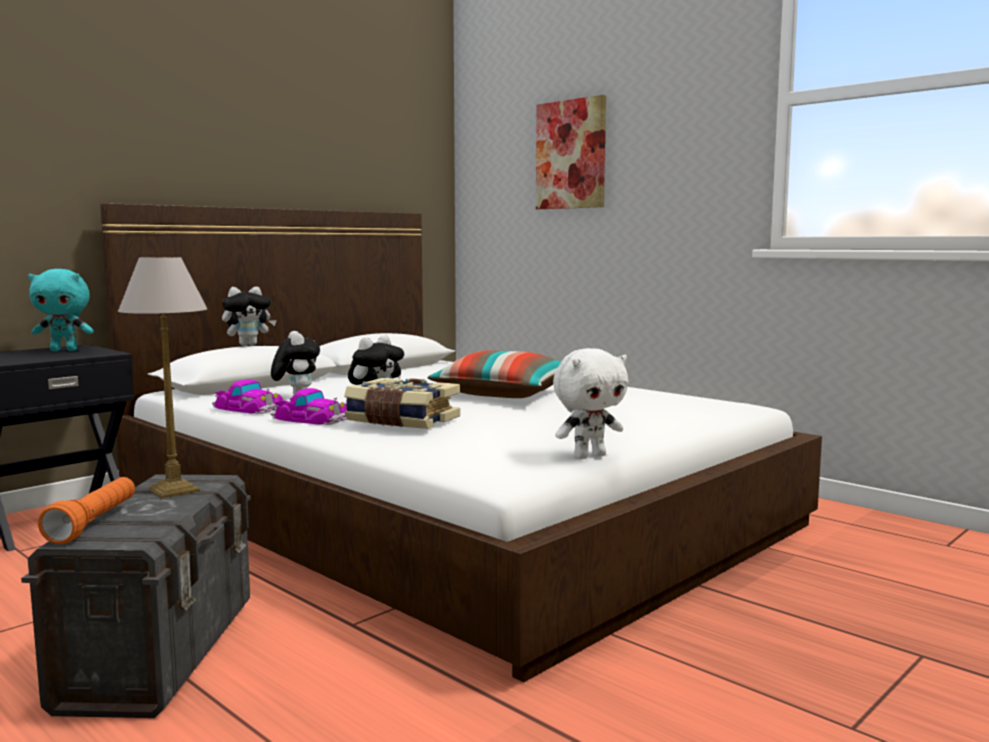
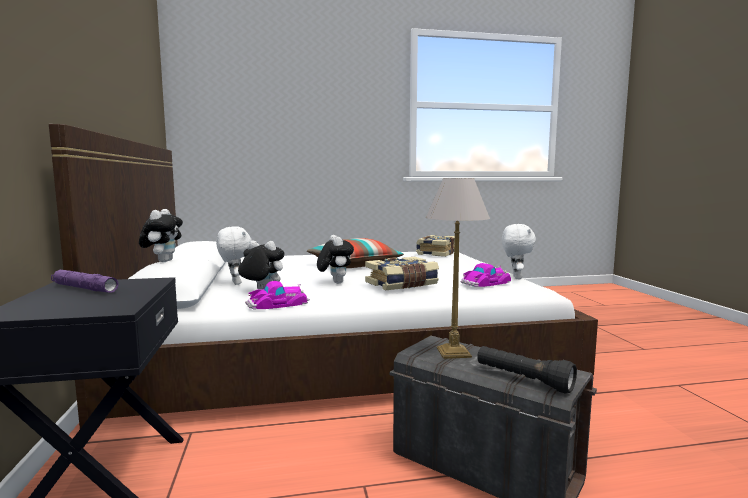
camera: 55 degrees left, 0 degrees up
turquoise plush toy [28,269,94,351] -> purple flashlight [51,270,119,293]
orange flashlight [38,477,135,544] -> black flashlight [477,346,577,394]
toy car [271,388,347,425] -> toy car moved to [461,263,511,287]
picture [536,95,606,209] -> none
none -> white plush toy [216,226,252,285]
none -> book [416,235,455,257]

